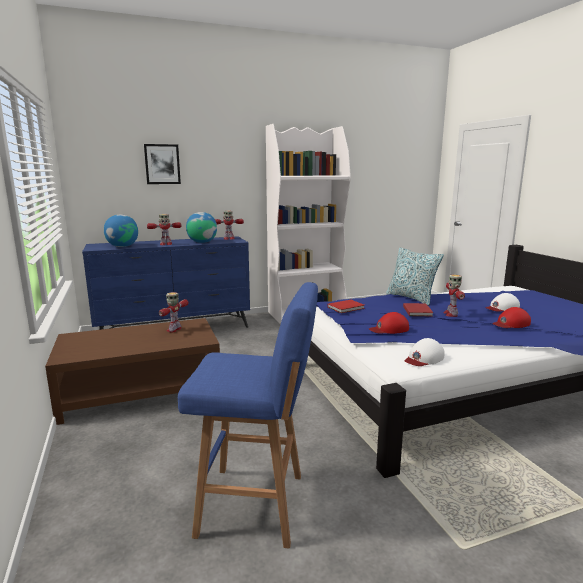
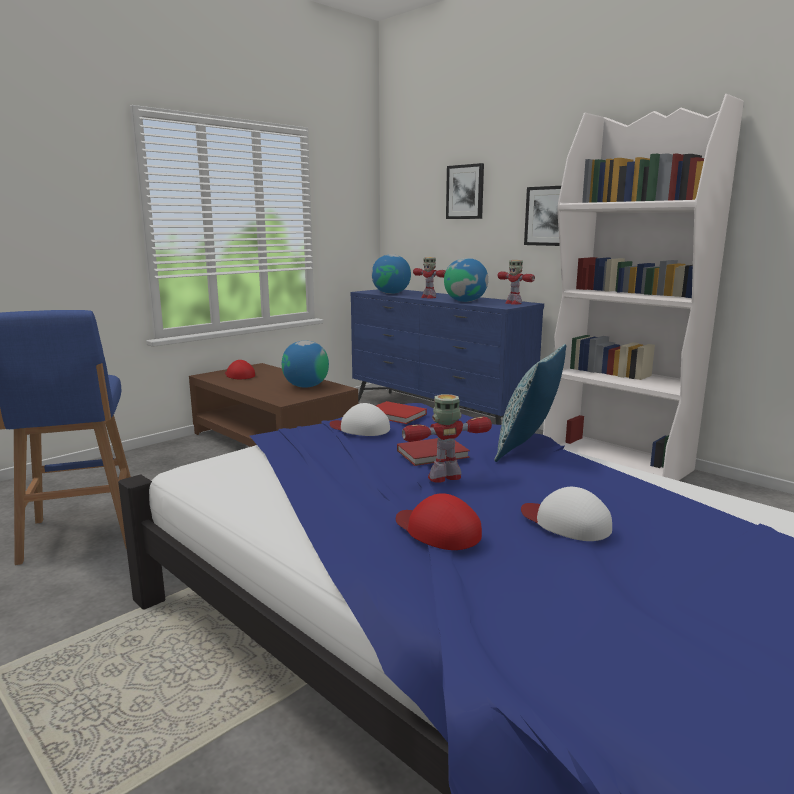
camera: 65 degrees right, 0 degrees up
toy robot [159,292,189,333] -> globe [282,341,329,388]
red cap [369,312,409,334] -> red cap moved to [225,360,255,379]
white cap [405,338,445,366] -> white cap moved to [330,403,390,436]
none -> picture [524,186,561,246]

